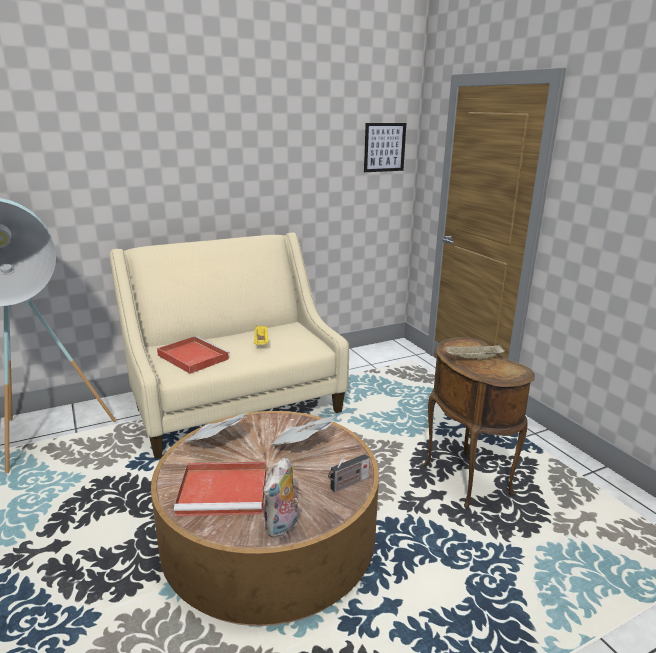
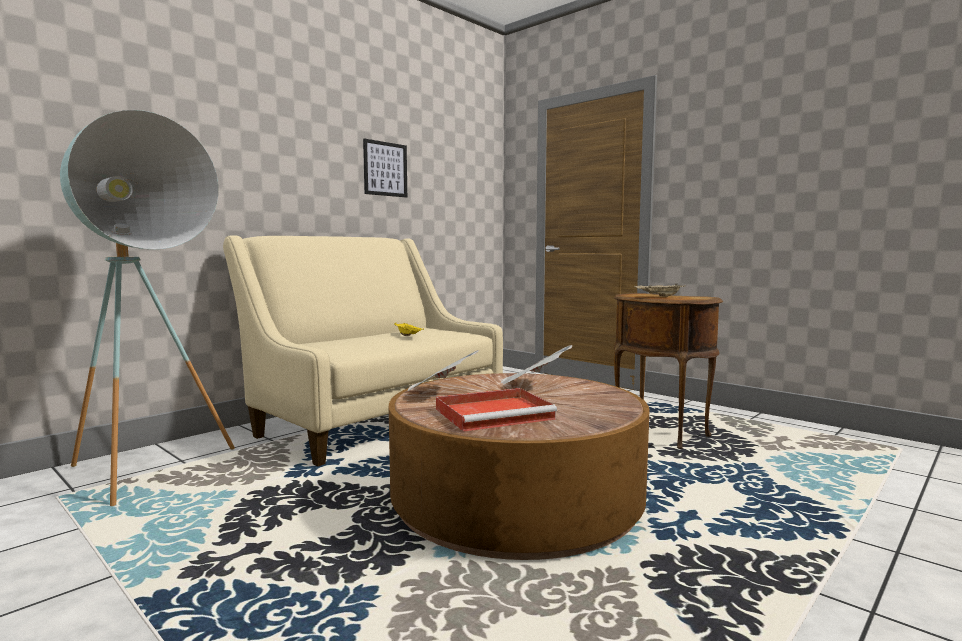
camera: 20 degrees left, 15 degrees down
red tray [157,336,230,374] -> none
plush toy [263,458,299,538] -> none
radio [328,453,370,492] -> none
picture [364,123,406,172] -> picture moved to [363,139,407,197]

